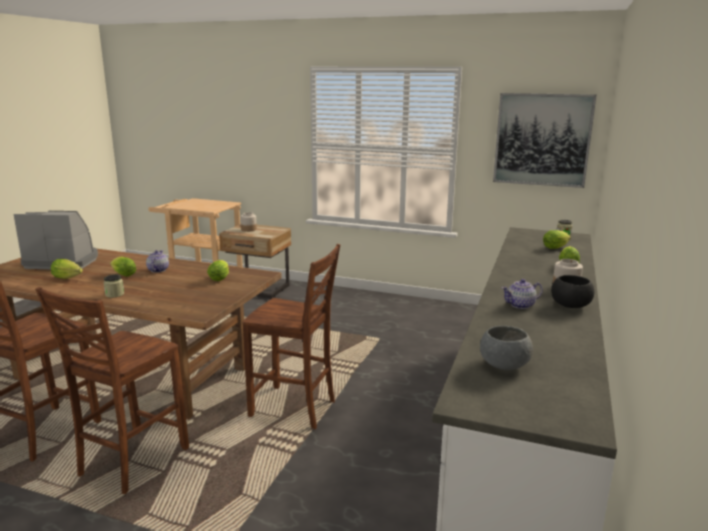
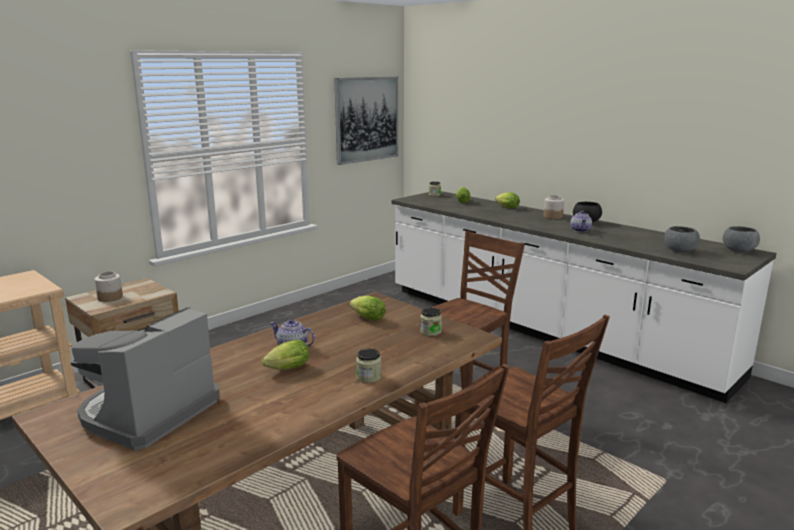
camera: 65 degrees left, 0 degrees up
lettuce [51,259,83,279] -> none
none -> jar [420,307,442,336]
none -> grey bowl [723,226,760,252]

